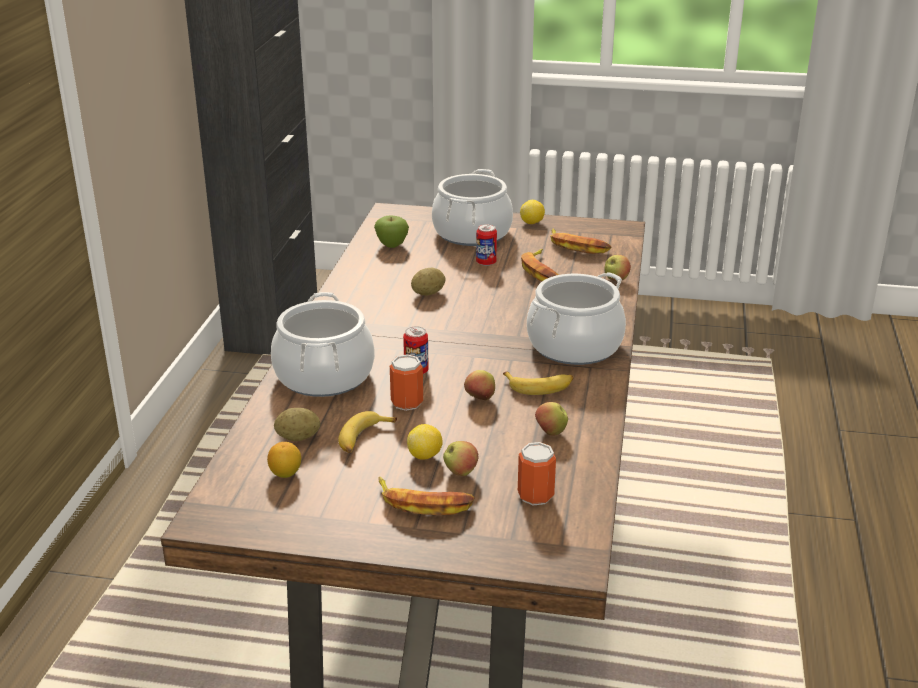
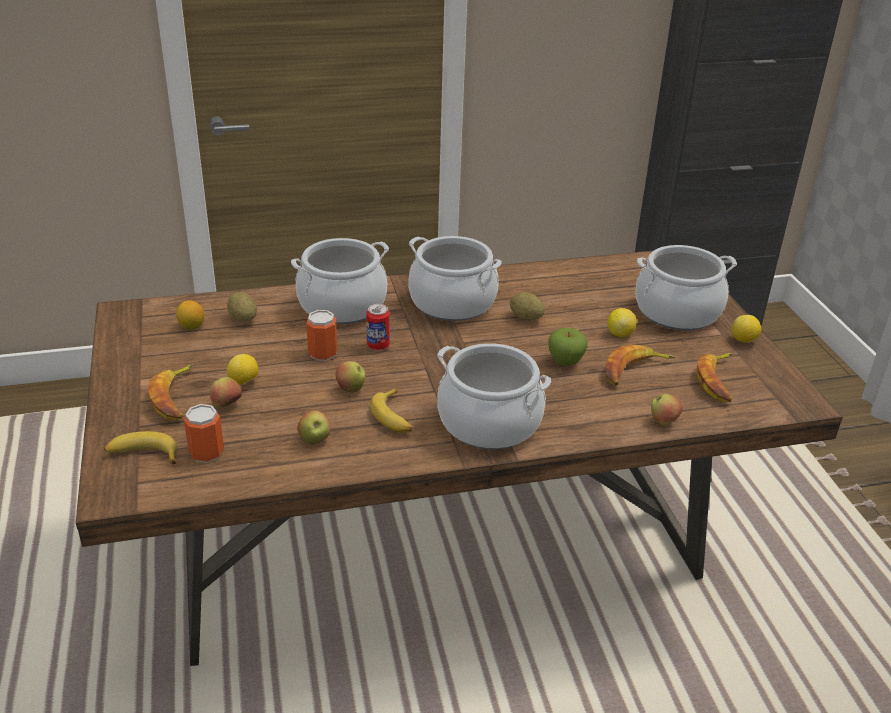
camera: 65 degrees right, 5 degrees up
banana [338,411,397,453] -> banana moved to [104,431,177,464]
apple [374,216,409,248] -> apple moved to [548,328,588,366]
can [476,224,497,266] -> lemon [608,308,637,337]
none -> cooking pot [408,236,502,321]

